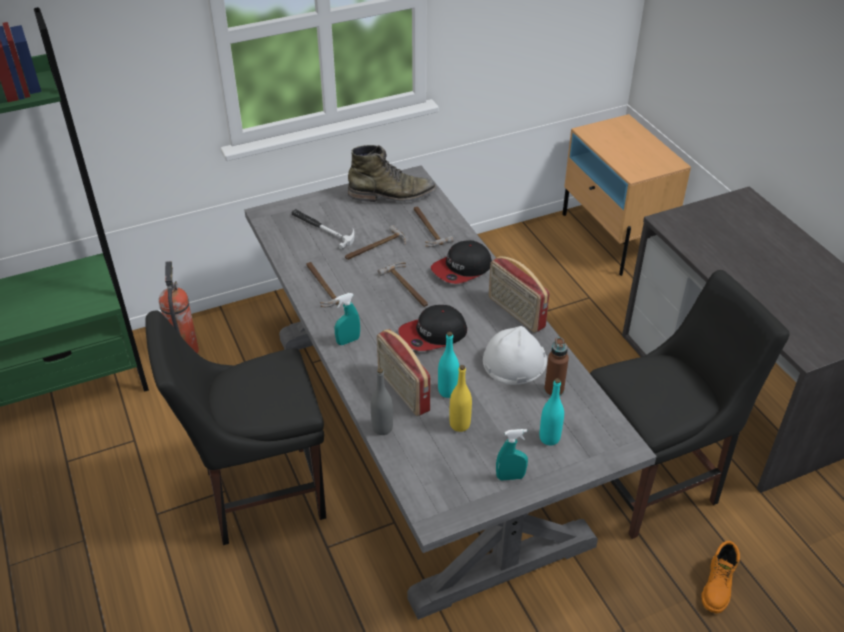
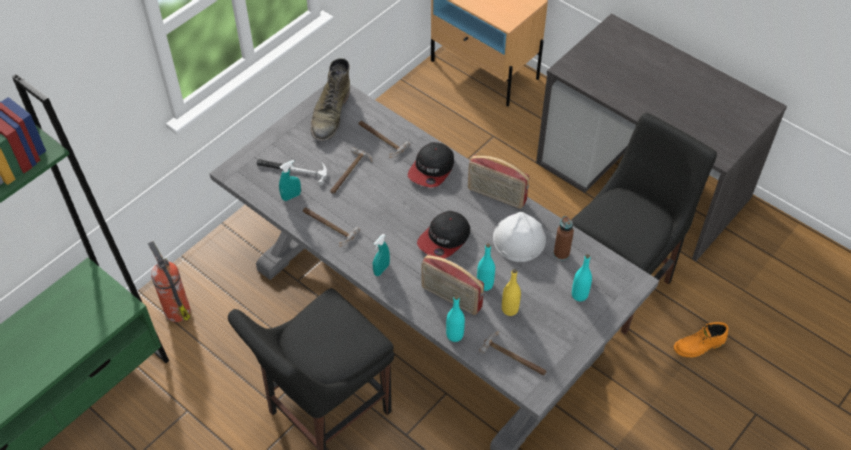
camera: 25 degrees left, 10 degrees up
green boot [348,145,436,202] -> green boot turned 135 degrees clockwise [310,58,350,142]
grey bottle [371,368,393,435] -> turquoise bottle [446,295,465,342]
hammer [378,262,428,307] -> hammer moved to [479,331,547,375]
turquoise spray bottle [496,429,528,480] -> turquoise spray bottle moved to [279,160,301,201]
orange boot [701,541,740,613] -> orange boot turned 75 degrees clockwise [674,322,728,357]

